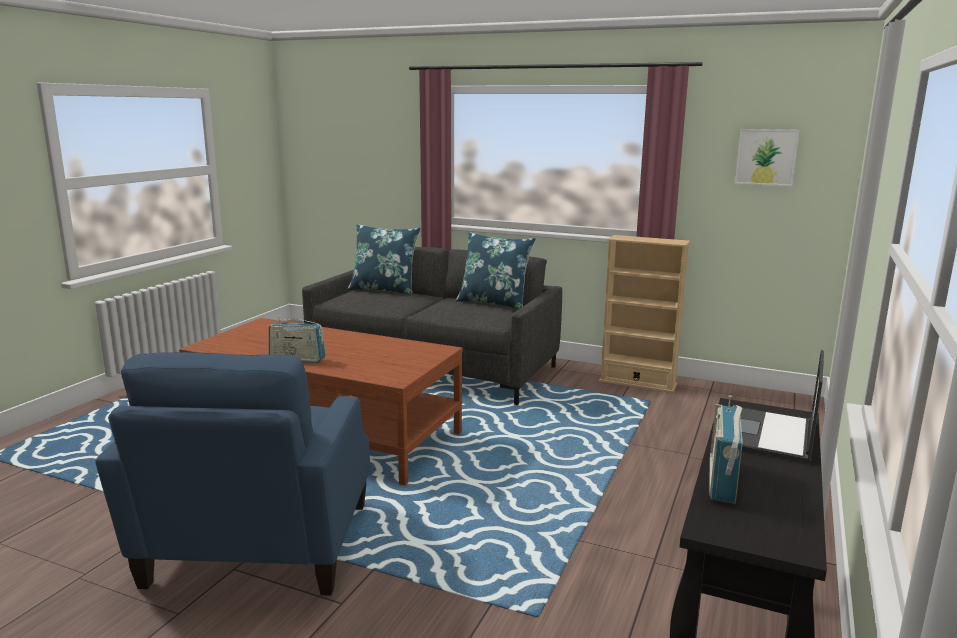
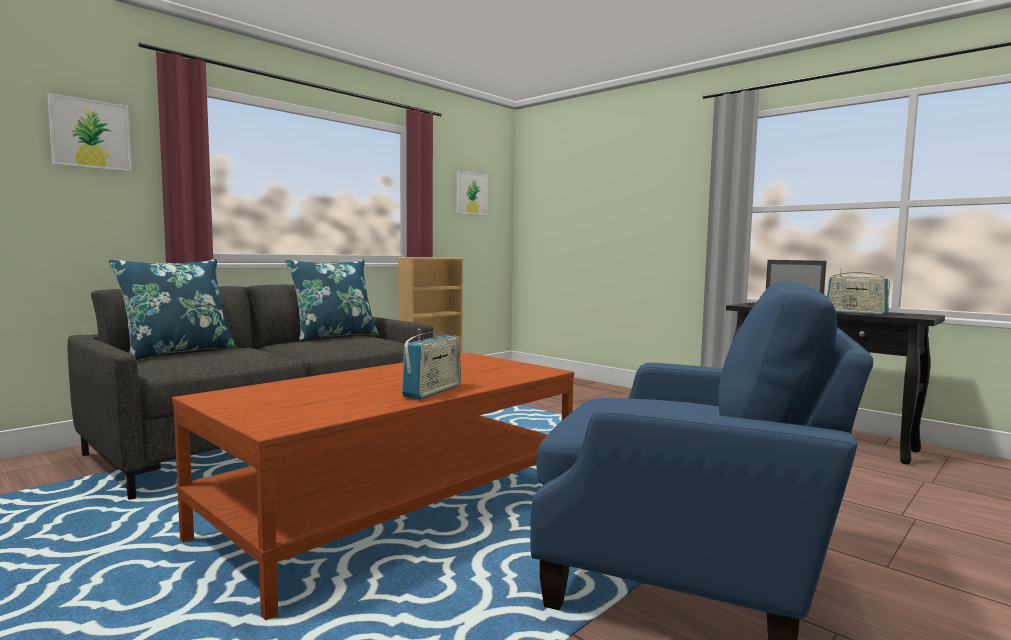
camera: 70 degrees left, 10 degrees down
none -> picture [47,93,132,172]

